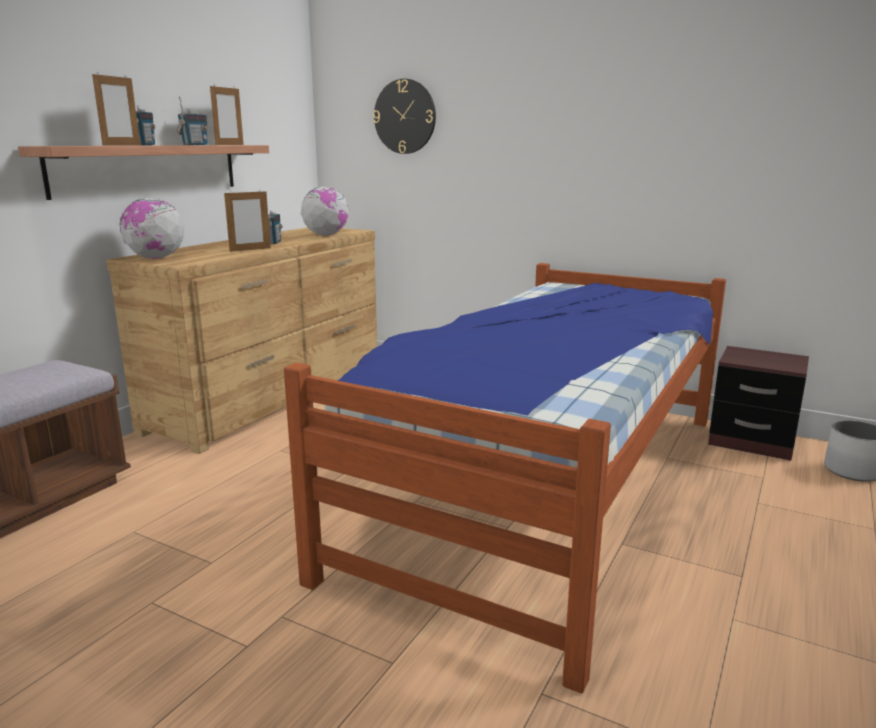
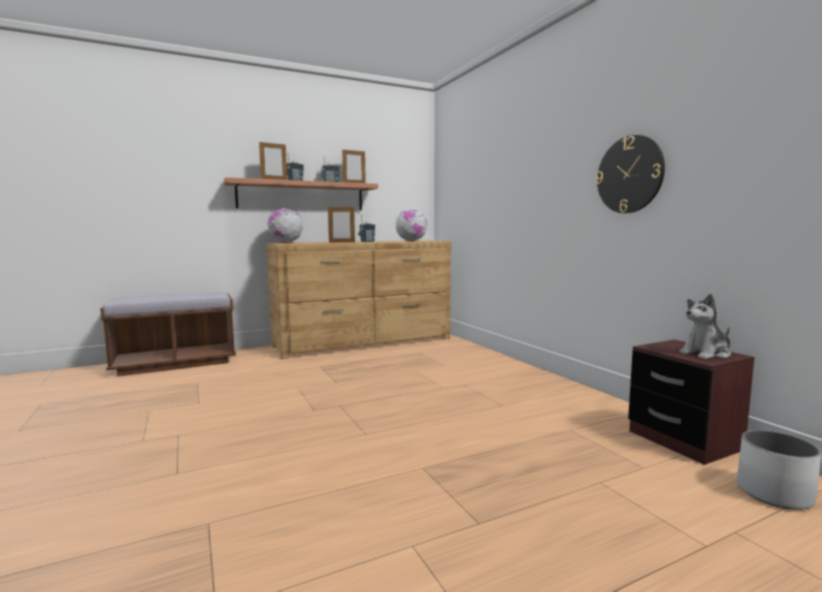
camera: 35 degrees right, 10 degrees down
bed [284,263,726,694] -> none
wall clock [373,79,436,154] -> wall clock moved to [596,135,665,213]
none -> plush toy [679,294,731,359]

